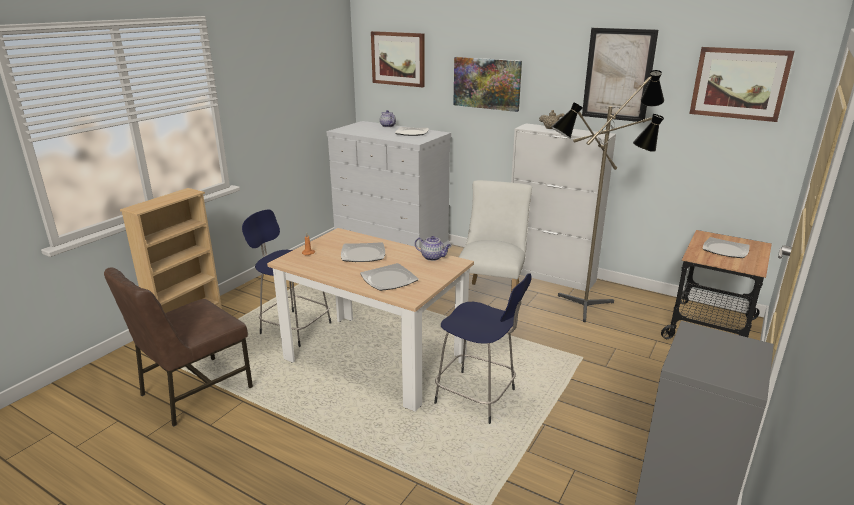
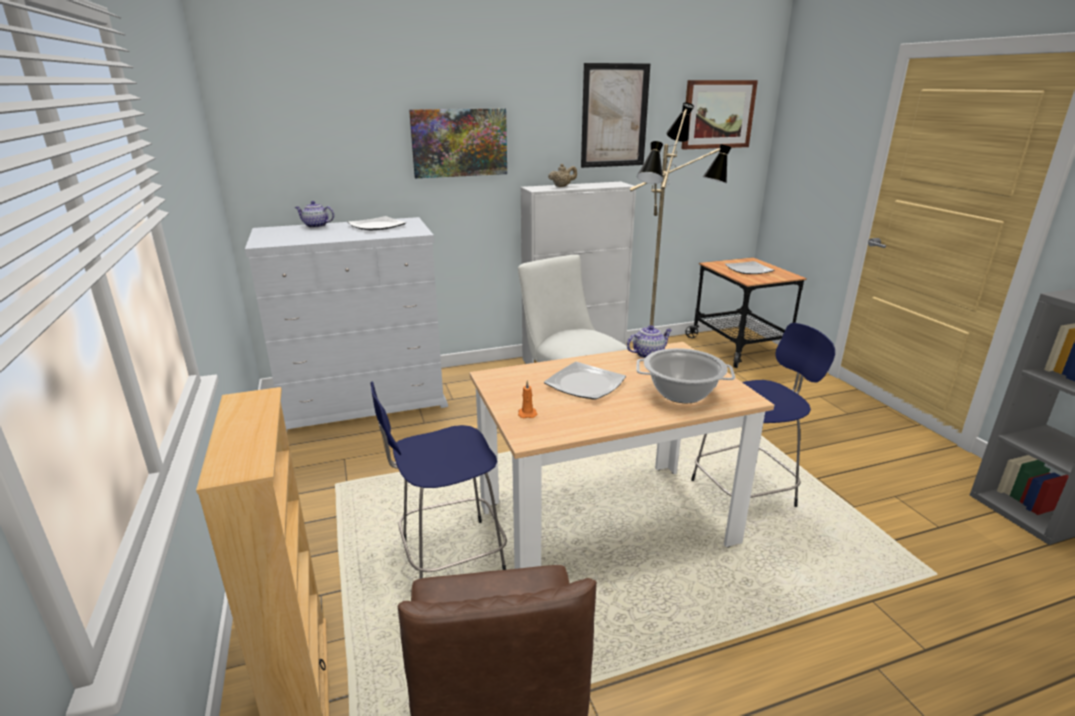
camera: 50 degrees left, 0 degrees up
plate [360,263,419,291] -> cooking pot [636,348,735,403]
picture [371,31,425,87] -> none

